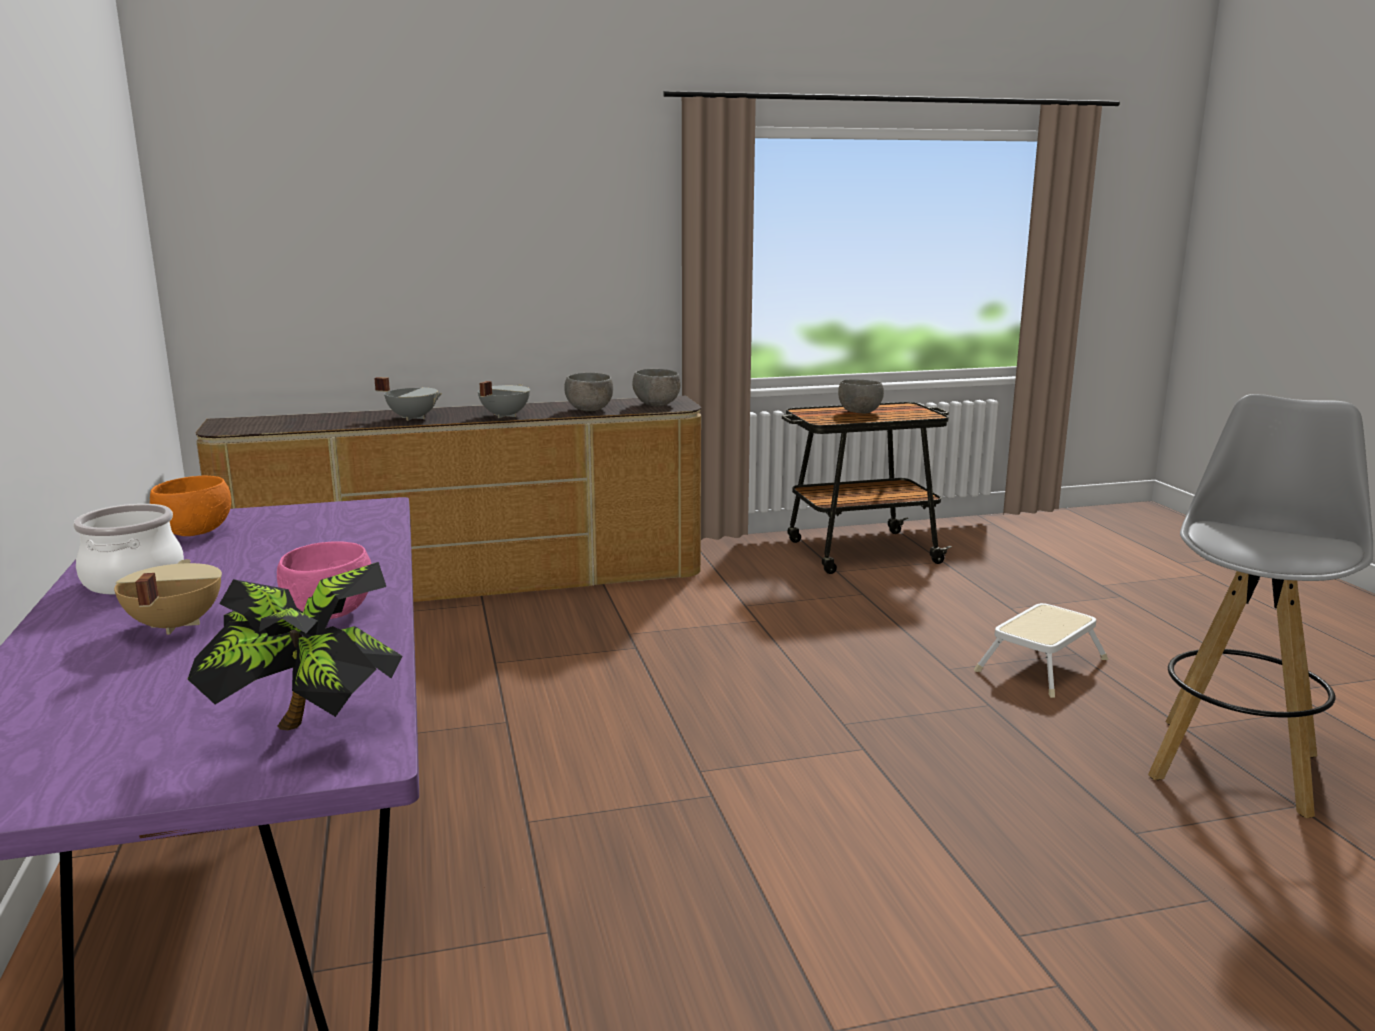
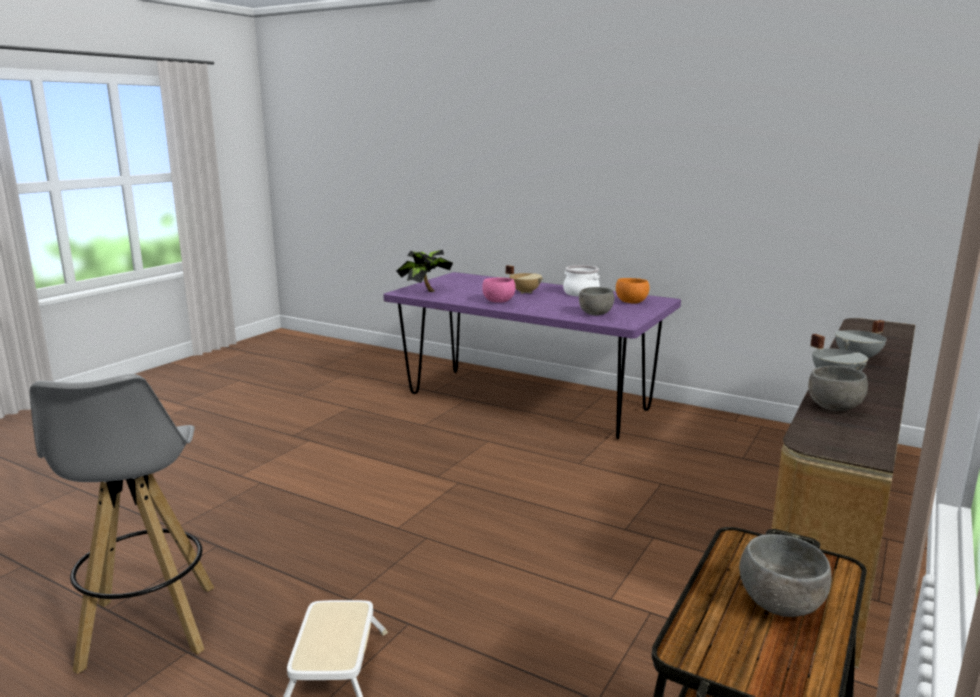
camera: 135 degrees right, 0 degrees up
grey bowl [632,369,681,406] -> grey bowl moved to [579,287,614,315]

